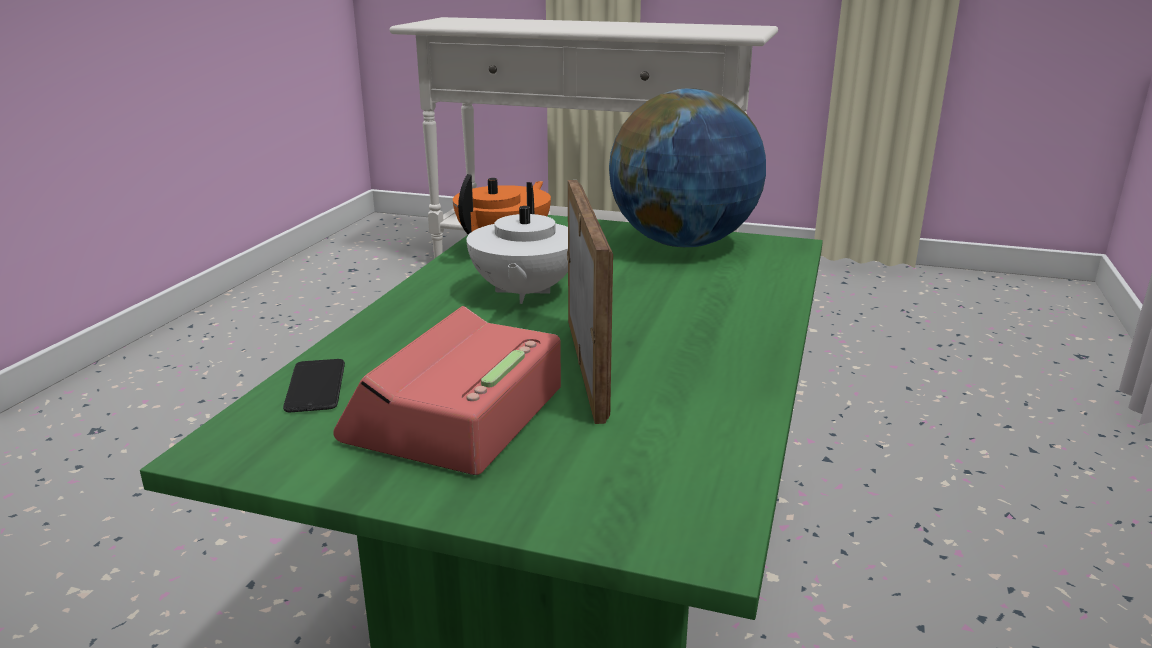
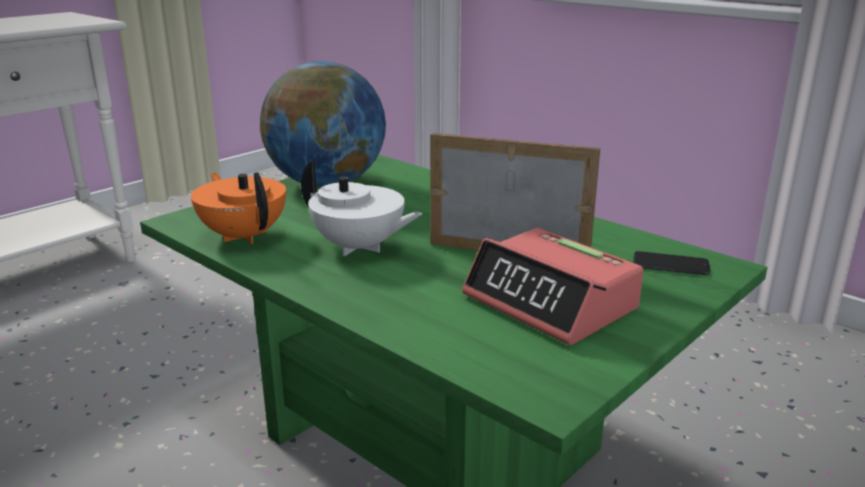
camera: 65 degrees left, 0 degrees up
phone [283,359,345,412] -> phone moved to [633,251,710,275]

